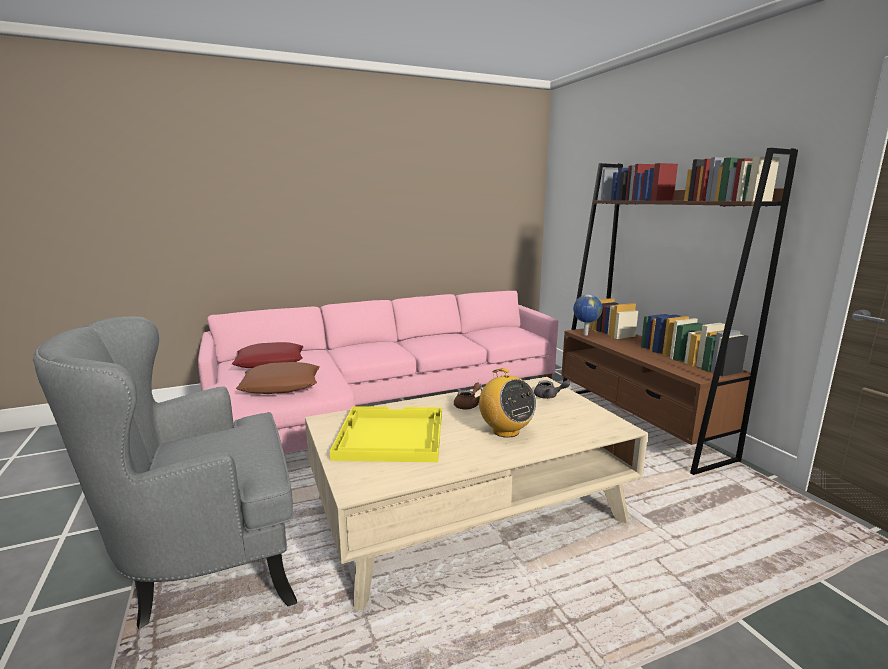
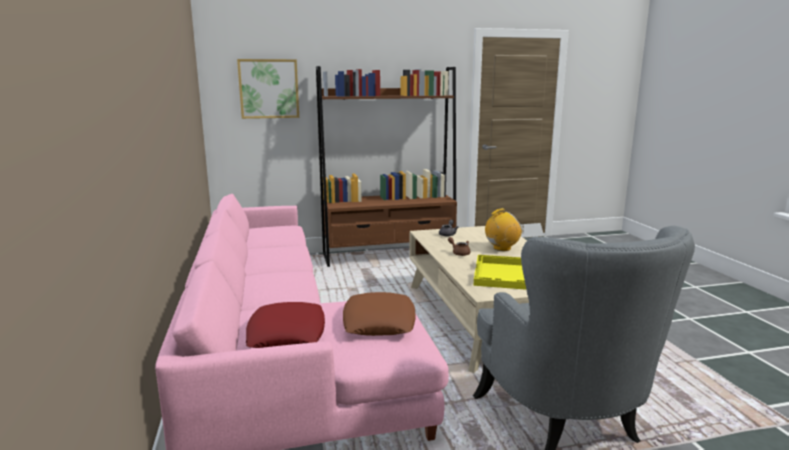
camera: 80 degrees left, 0 degrees up
globe [573,295,603,335] -> none
none -> picture [237,59,299,119]

